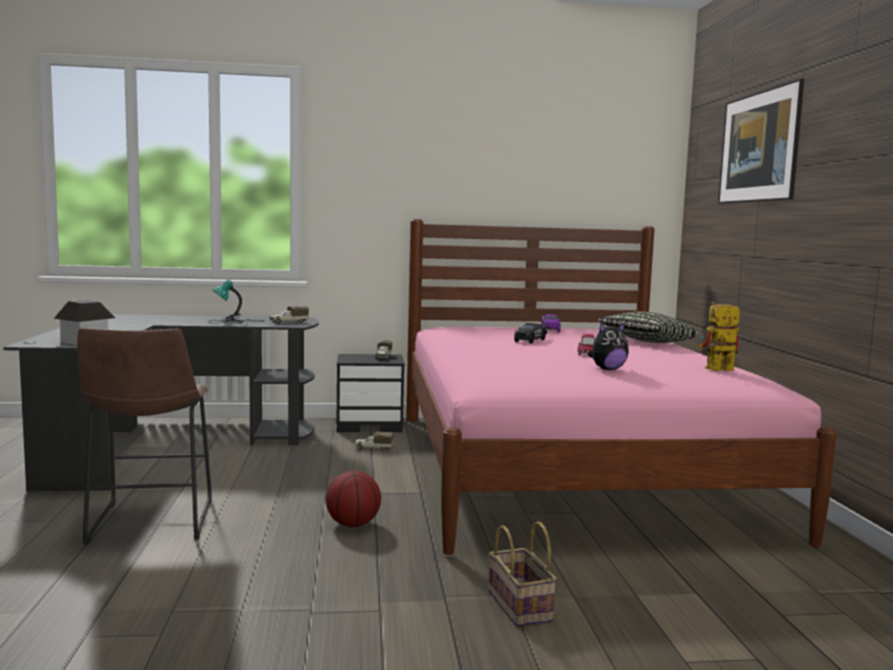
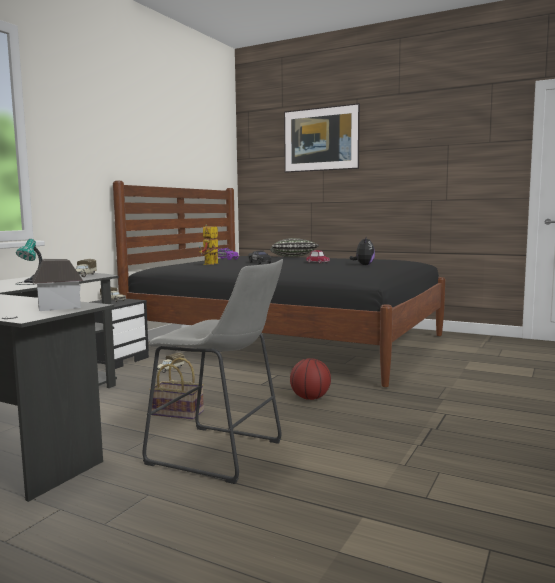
camera: 55 degrees left, 0 degrees up
brown stool [77,328,212,544] -> grey stool [143,259,283,484]
pink bed [406,219,837,555] -> black bed [113,181,445,387]
basket [489,522,557,627] -> basket moved to [149,357,204,420]
toy robot [698,301,740,371] -> toy robot moved to [199,224,218,265]

